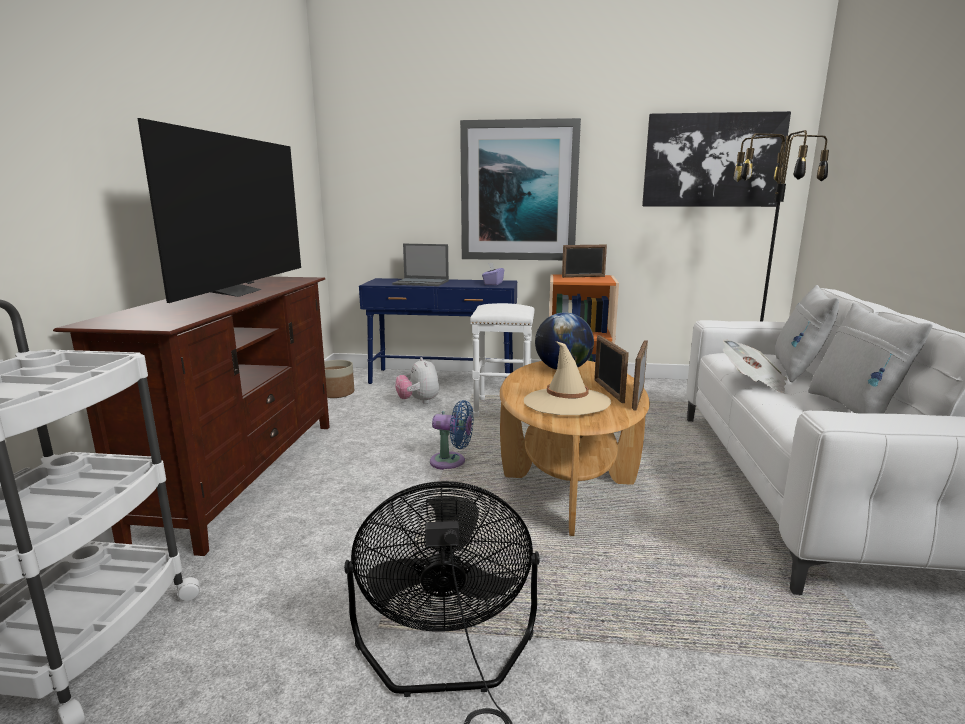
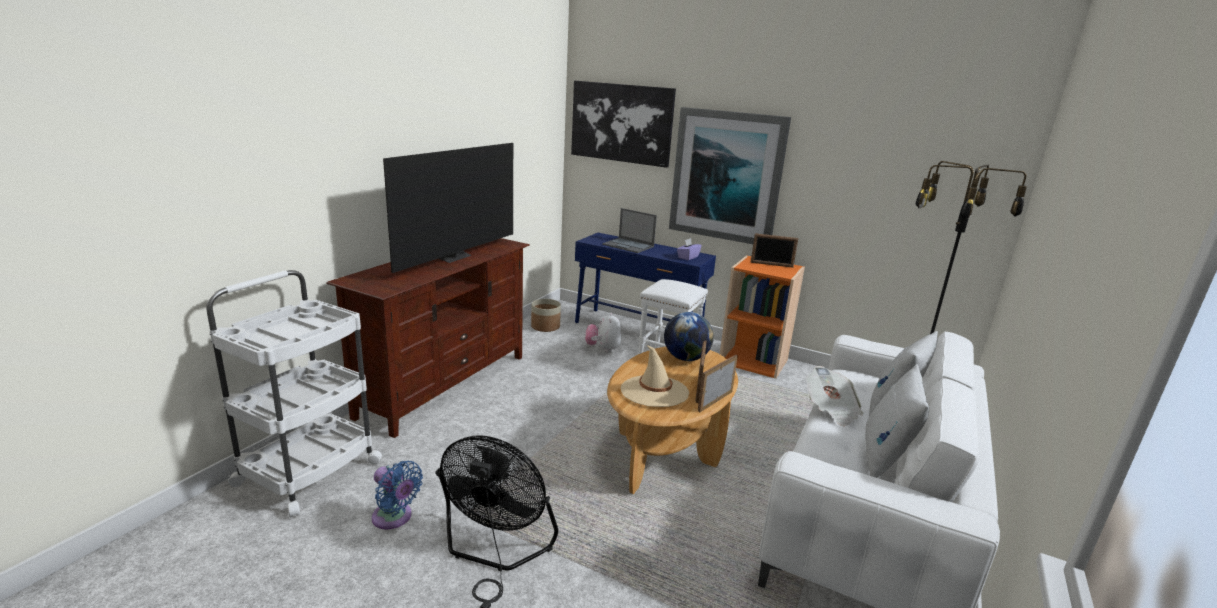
camera: 20 degrees right, 5 degrees up
blue fan [430,400,474,470] -> blue fan moved to [372,461,423,529]
picture [642,111,791,207] -> picture moved to [571,81,676,168]

